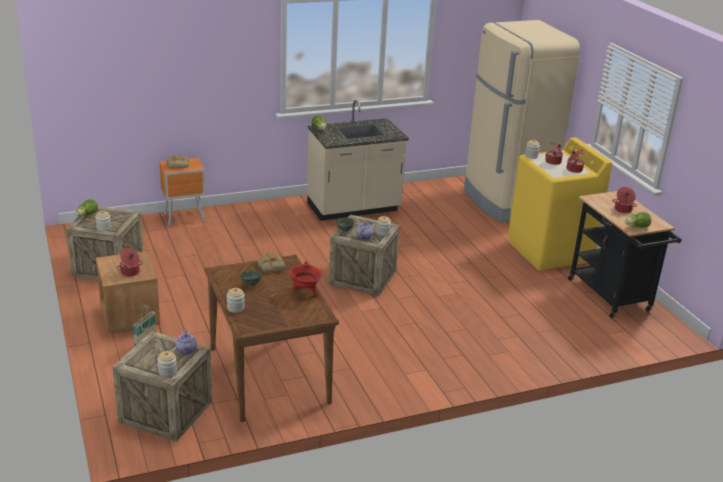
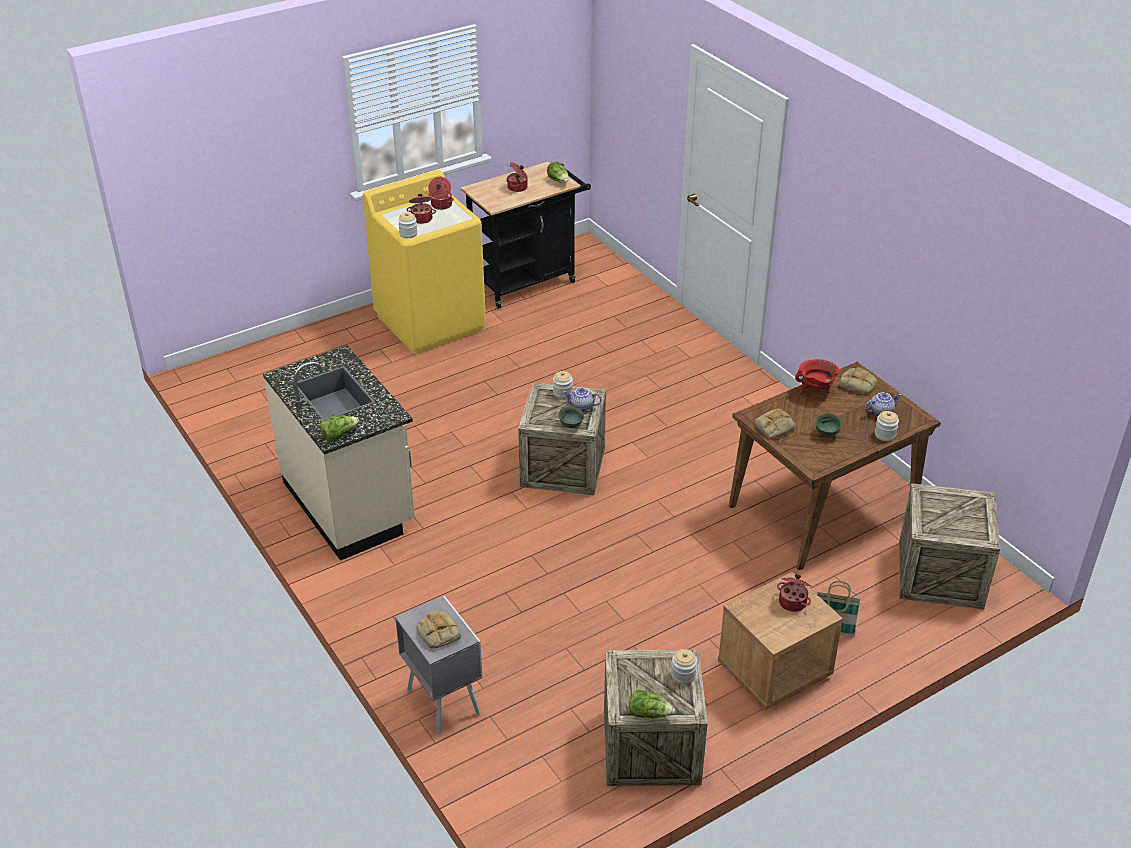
camera: 100 degrees left, 10 degrees up
jar [157,351,177,377] -> none
orange nightstand [159,158,206,226] -> grey nightstand [395,596,482,734]
teapot [176,329,197,355] -> teapot moved to [865,393,902,416]
beige fridge [464,20,580,222] -> none
none -> bread [839,367,877,395]

